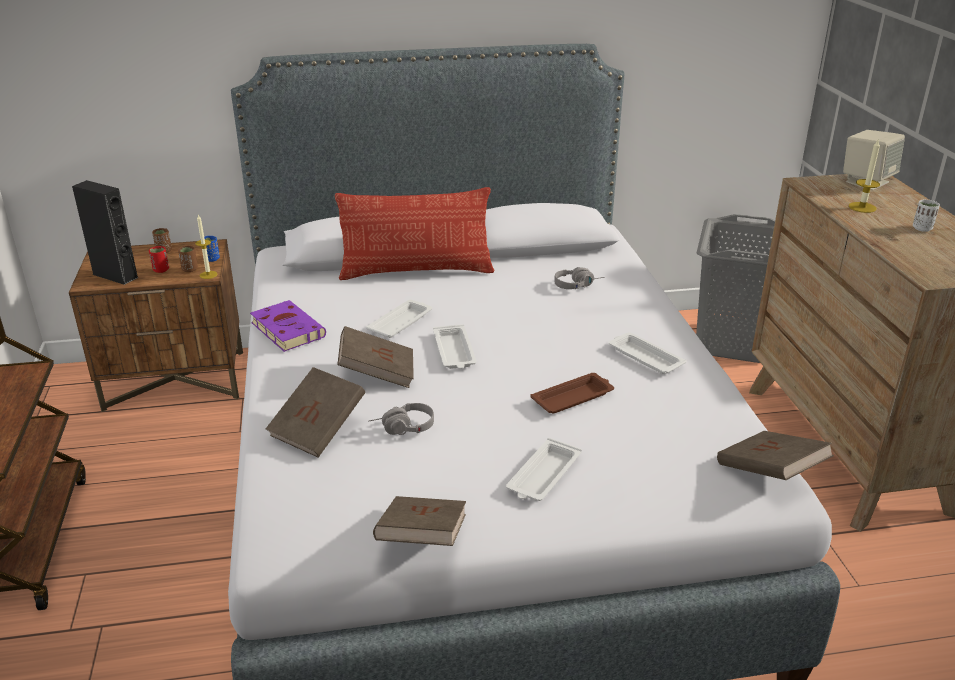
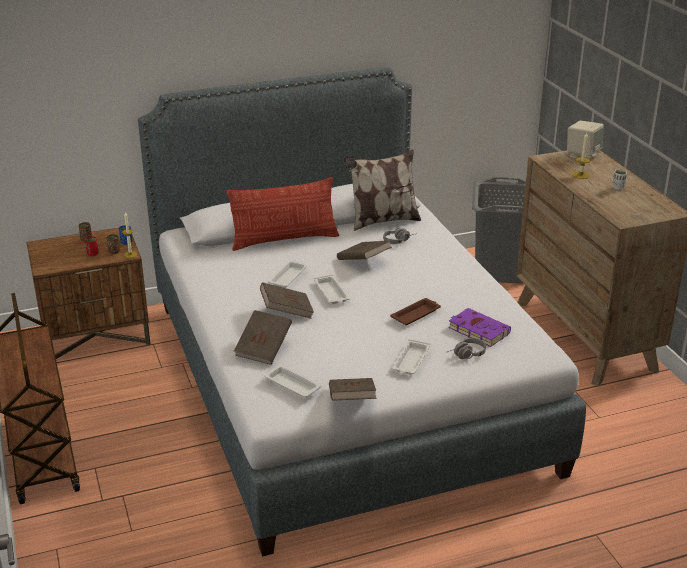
camera: 10 degrees left, 0 degrees up
black speaker [72,180,139,285] -> none
purple book [250,300,326,352] -> purple book moved to [448,308,511,347]
grey headphones [368,403,434,435] -> grey headphones moved to [447,338,486,359]
white tray [609,332,687,374] -> white tray moved to [264,365,322,398]
brown book [717,431,834,480] -> brown book moved to [337,241,392,260]
none -> pillow [343,149,421,231]

